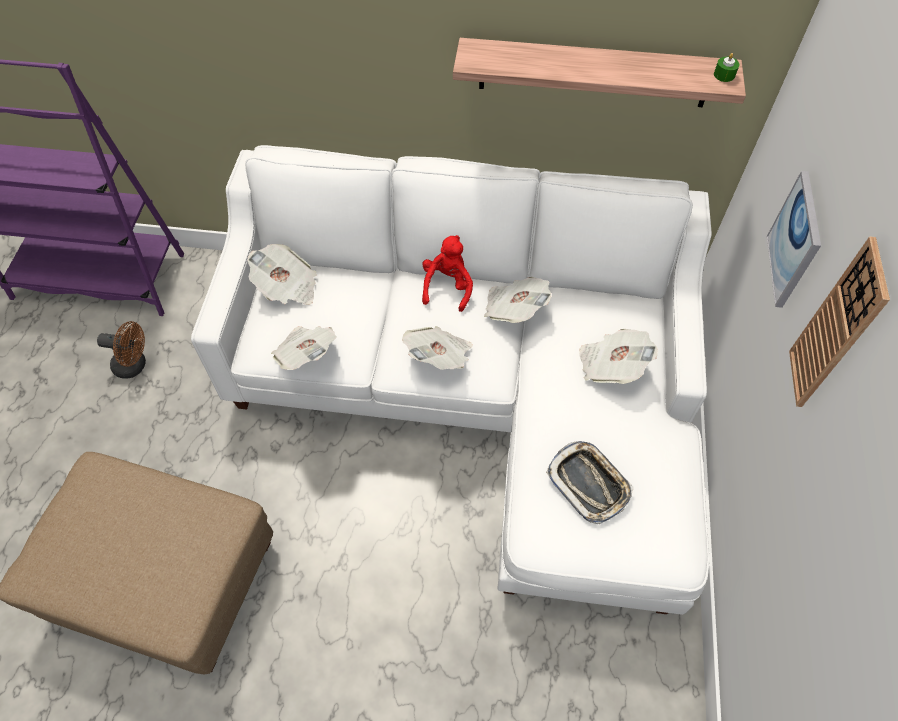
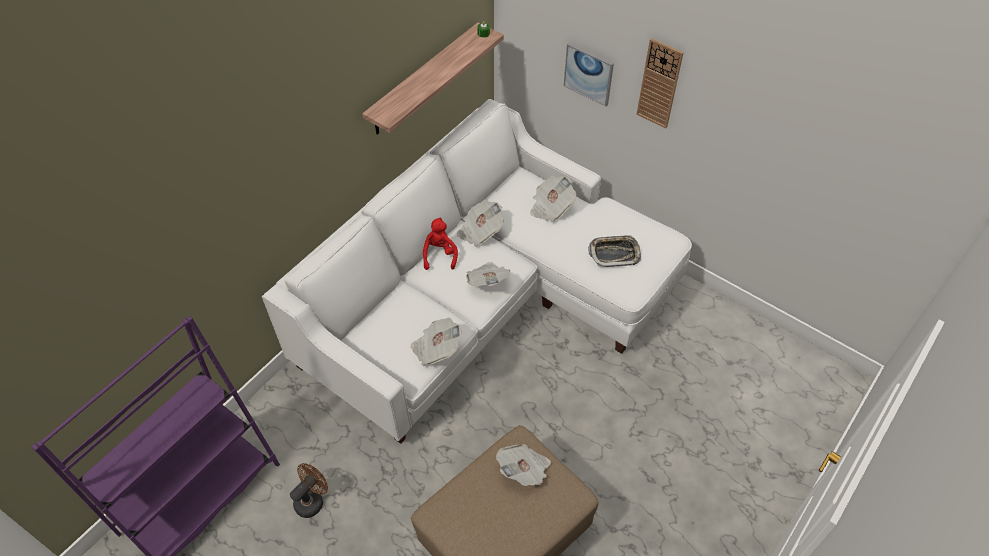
camera: 60 degrees left, 5 degrees down
newspaper [248,244,317,305] -> newspaper moved to [496,444,551,486]
red plush toy [422,235,473,312] -> red plush toy turned 45 degrees clockwise [423,218,458,270]

